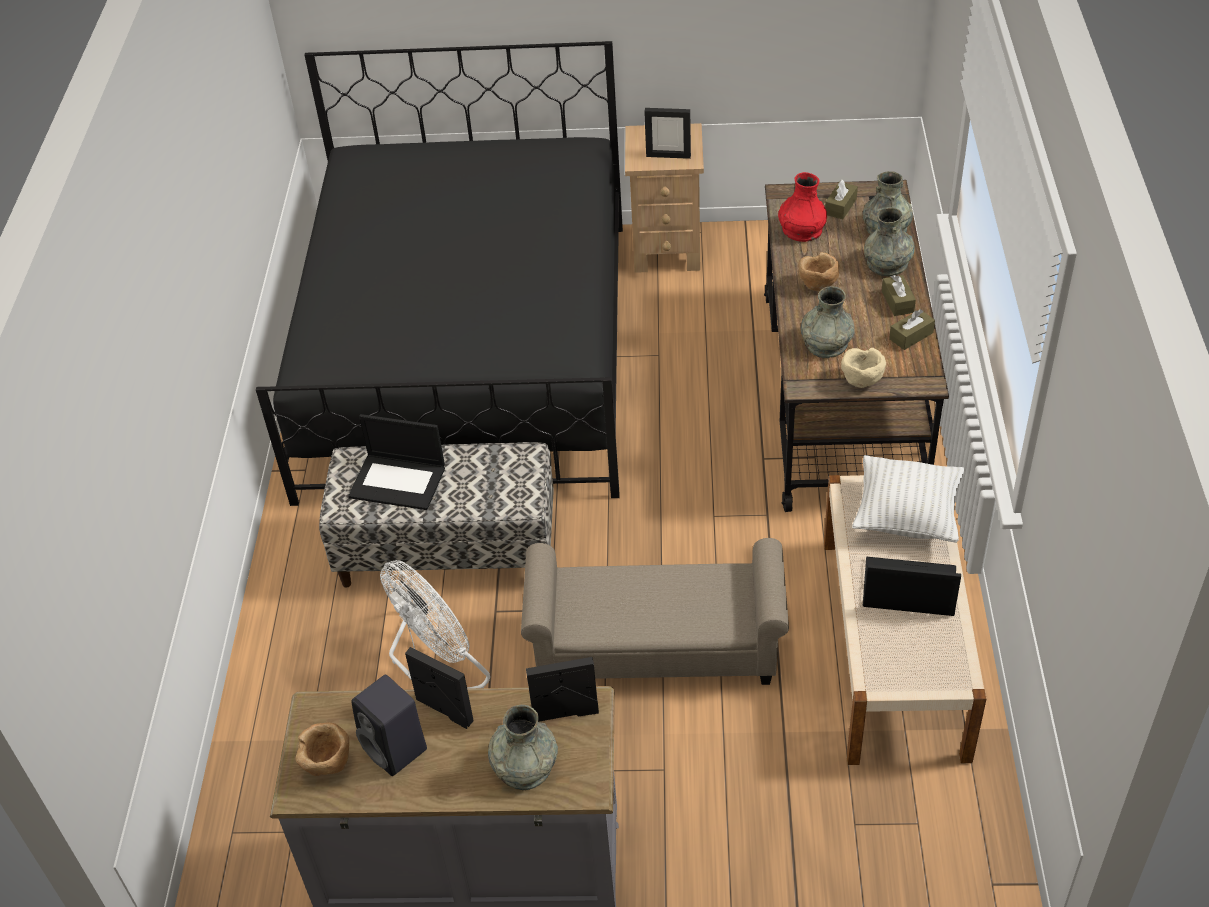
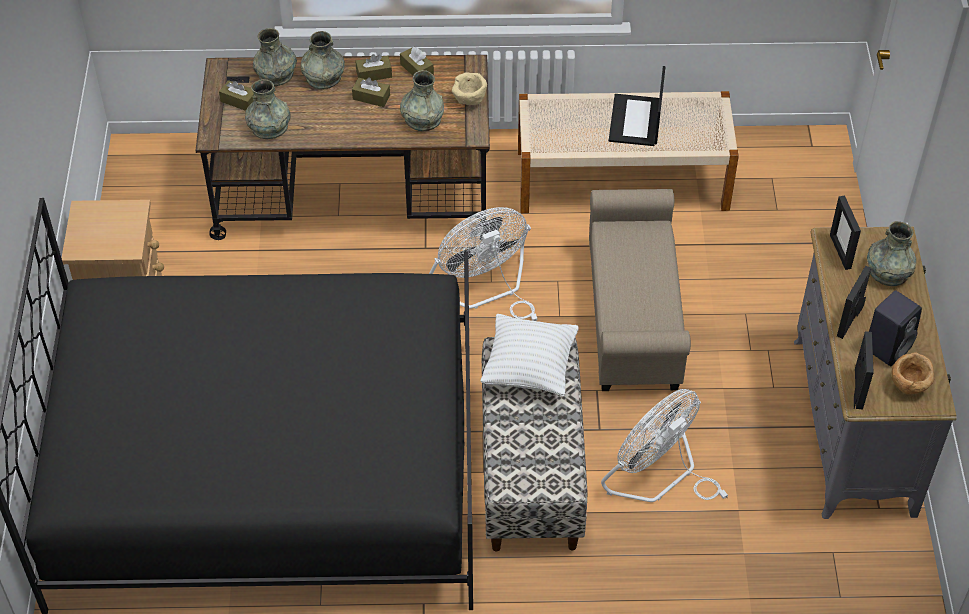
camera: 95 degrees left, 5 degrees up
laptop [348,414,445,510] -> none
picture frame [644,108,691,159] -> picture frame moved to [854,331,874,409]
red vase [778,172,827,242] -> grey vase [245,79,291,139]
brown bowl [798,252,839,291] -> none
white pillow [852,455,964,543] -> white pillow moved to [480,314,578,396]
none -> brown tissue box [352,77,390,107]
none -> white fan [429,207,538,321]

